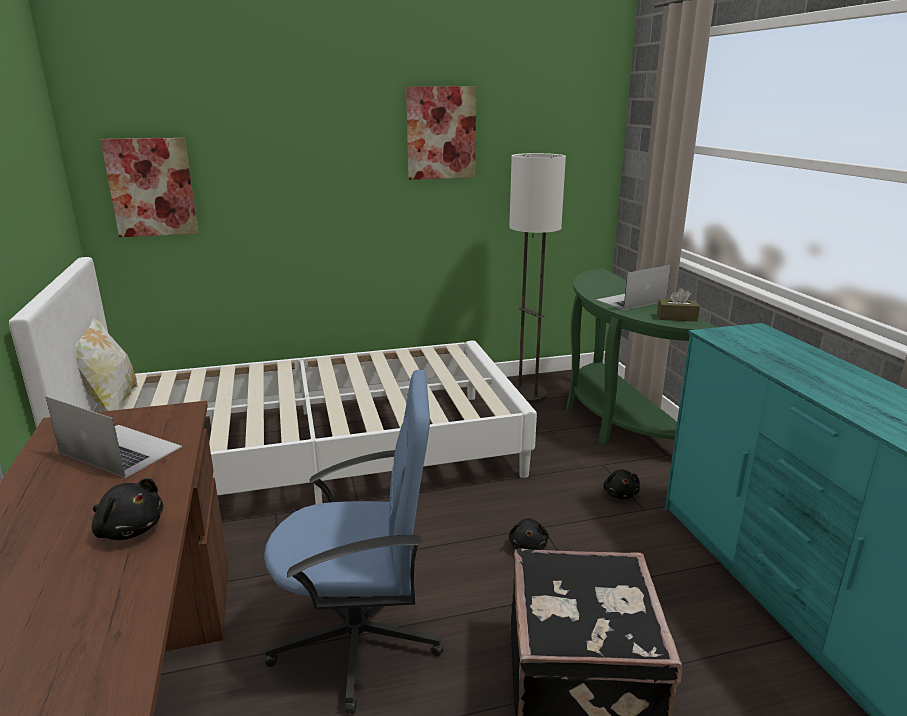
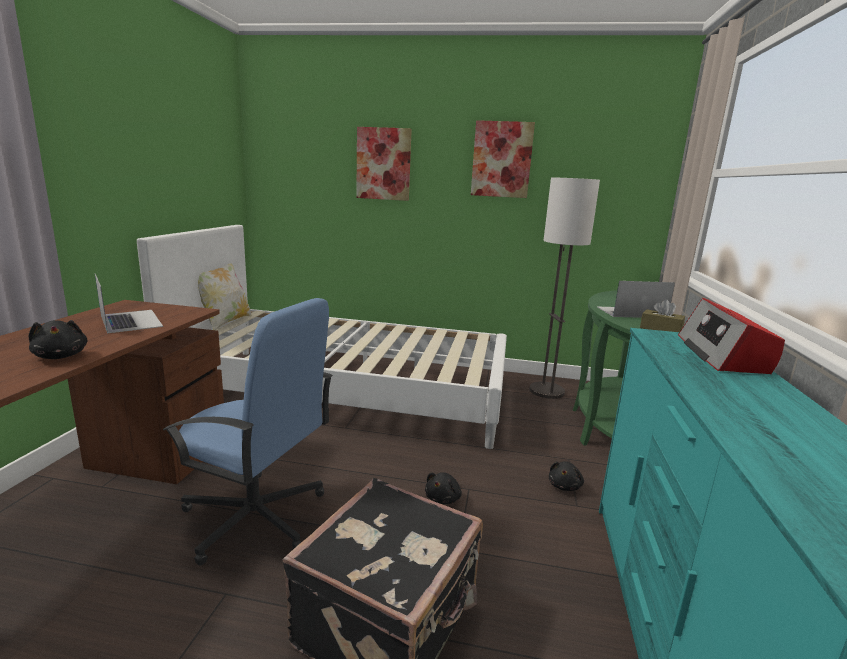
camera: 25 degrees right, 5 degrees down
picture [100,138,199,237] -> picture moved to [356,127,412,201]
none -> radio [678,298,785,374]

